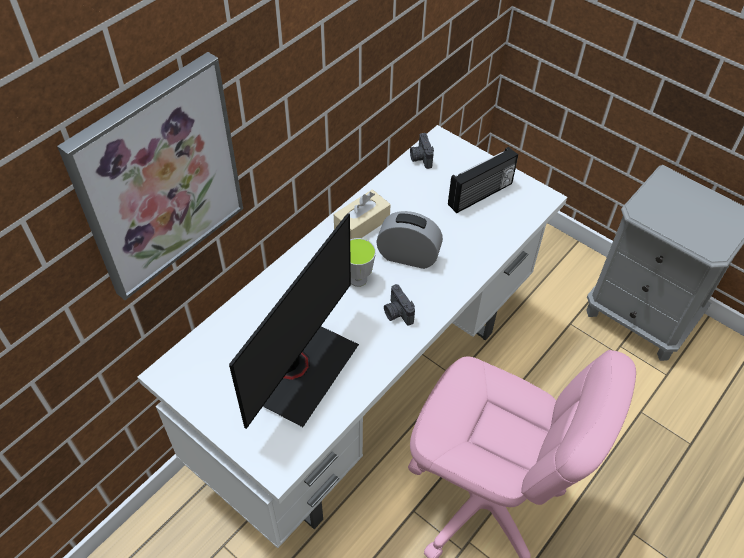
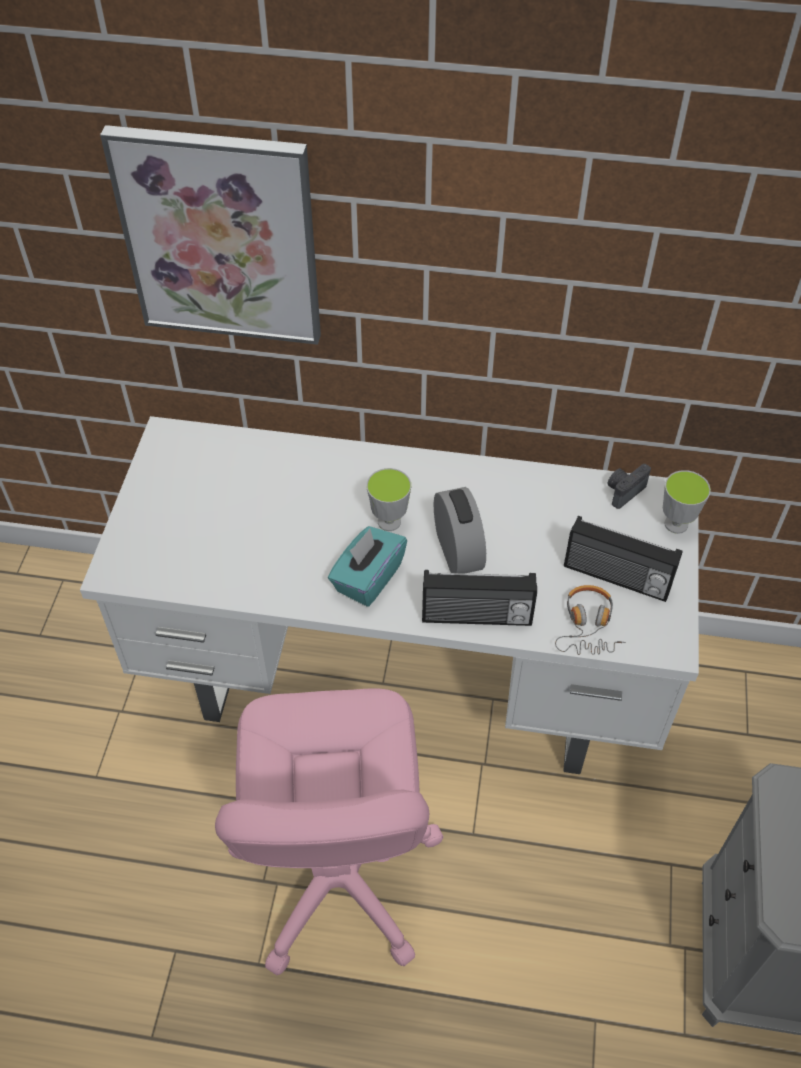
camera: 60 degrees right, 0 degrees up
monitor [229,213,359,429] -> none
beige tissue box [334,189,391,239] -> none
camera [384,284,415,326] -> turquoise tissue box [328,526,407,607]
none -> radio [422,570,537,626]
none -> headphones [555,585,626,655]
none -> cup [663,470,711,534]

